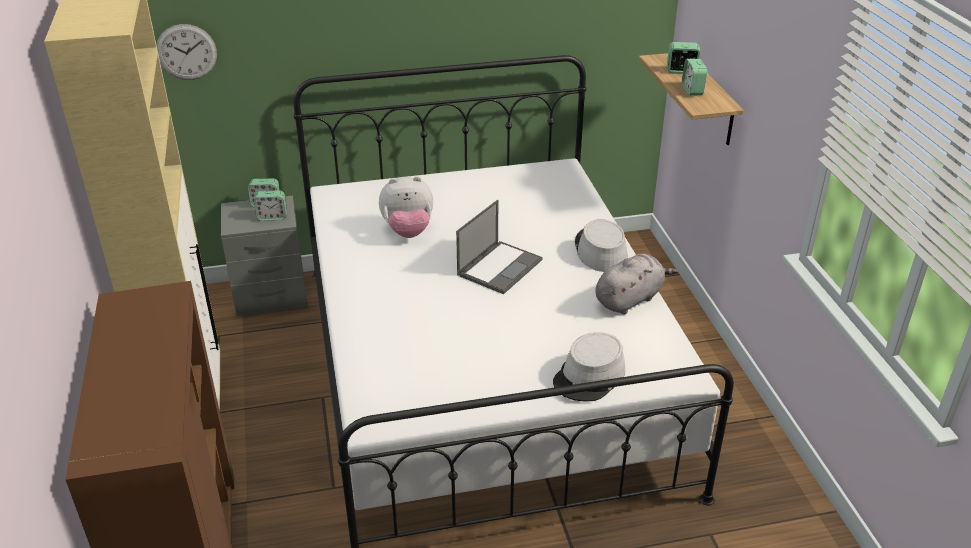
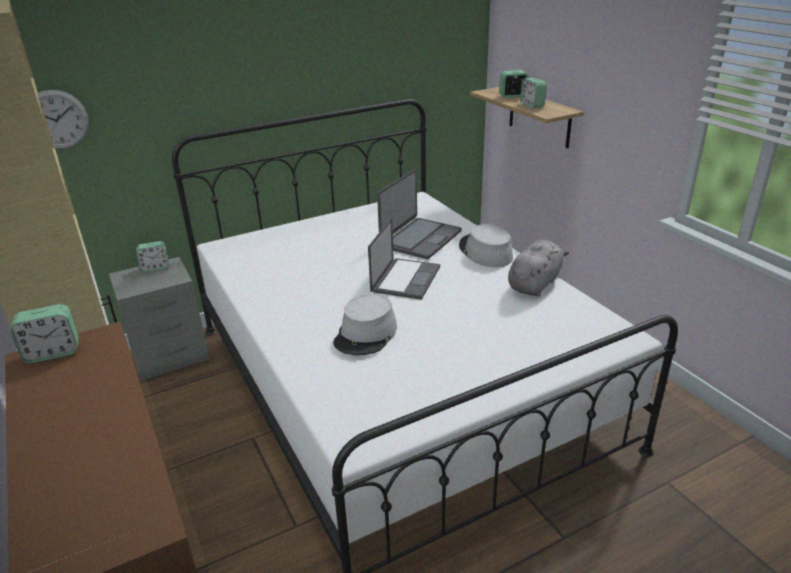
camera: 15 degrees left, 5 degrees down
alarm clock [254,190,287,221] -> alarm clock moved to [10,304,79,363]
plush toy [379,176,433,238] -> none
grey hat [553,332,625,401] -> grey hat moved to [333,294,397,355]
none -> laptop [377,169,462,259]

